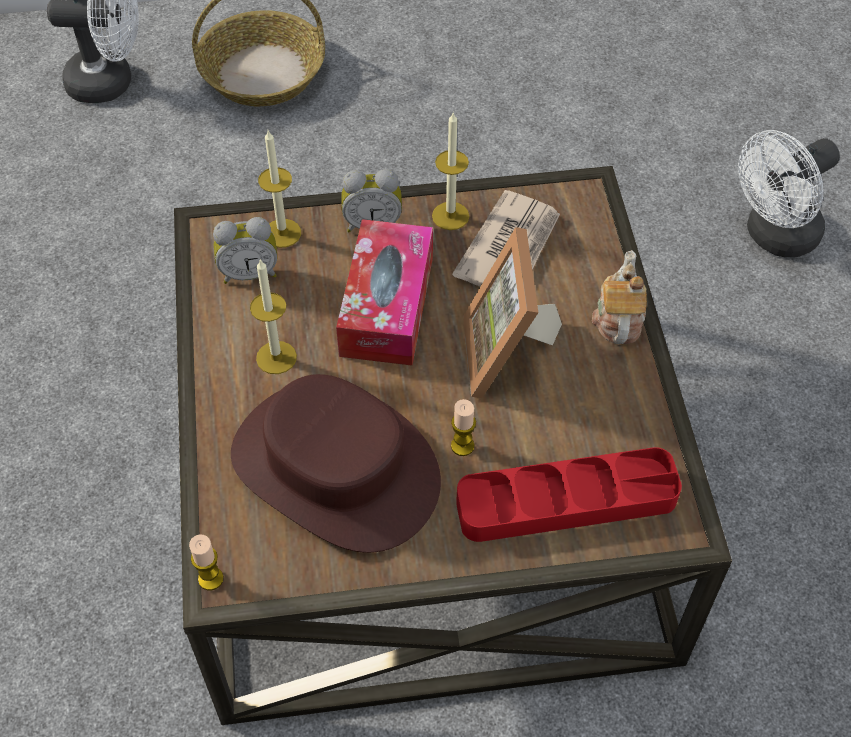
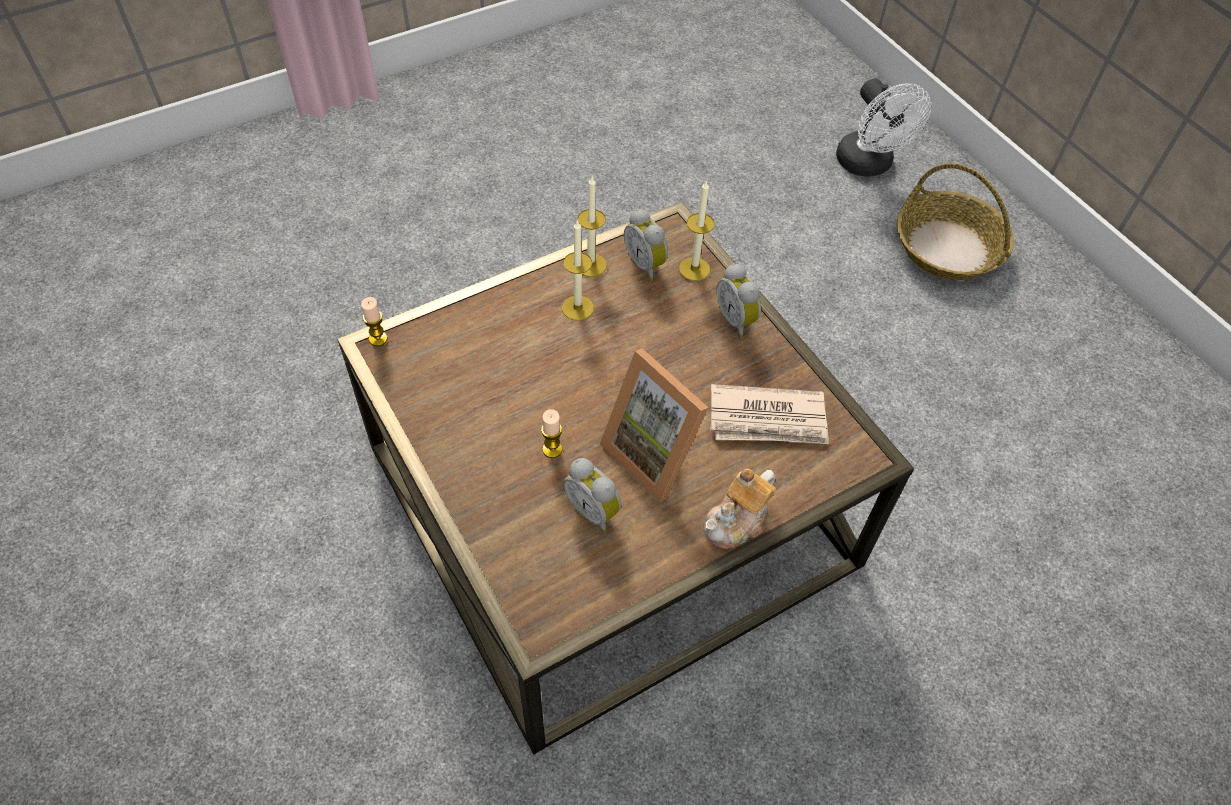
camera: 65 degrees right, 0 degrees up
brown hat [231,374,441,553] -> none
tissue box [336,219,433,366] -> none
candle [432,113,469,230] -> candle moved to [578,177,607,277]
red tray [456,447,682,542] -> none
picture frame [463,227,562,398] -> picture frame turned 105 degrees counterclockwise [600,348,708,503]
teapot [592,250,647,344] -> teapot turned 150 degrees clockwise [703,468,776,549]
white fan [738,130,840,257] -> none
none -> alarm clock [563,458,621,532]

